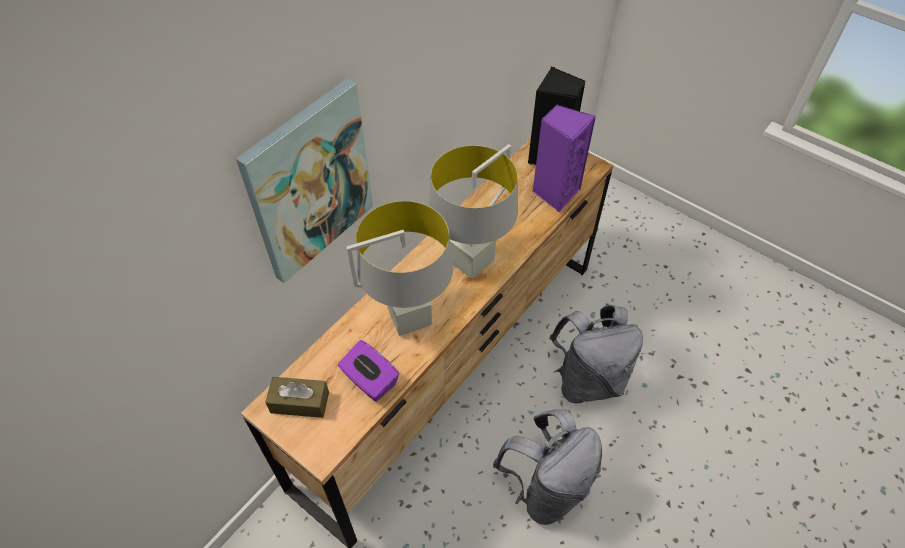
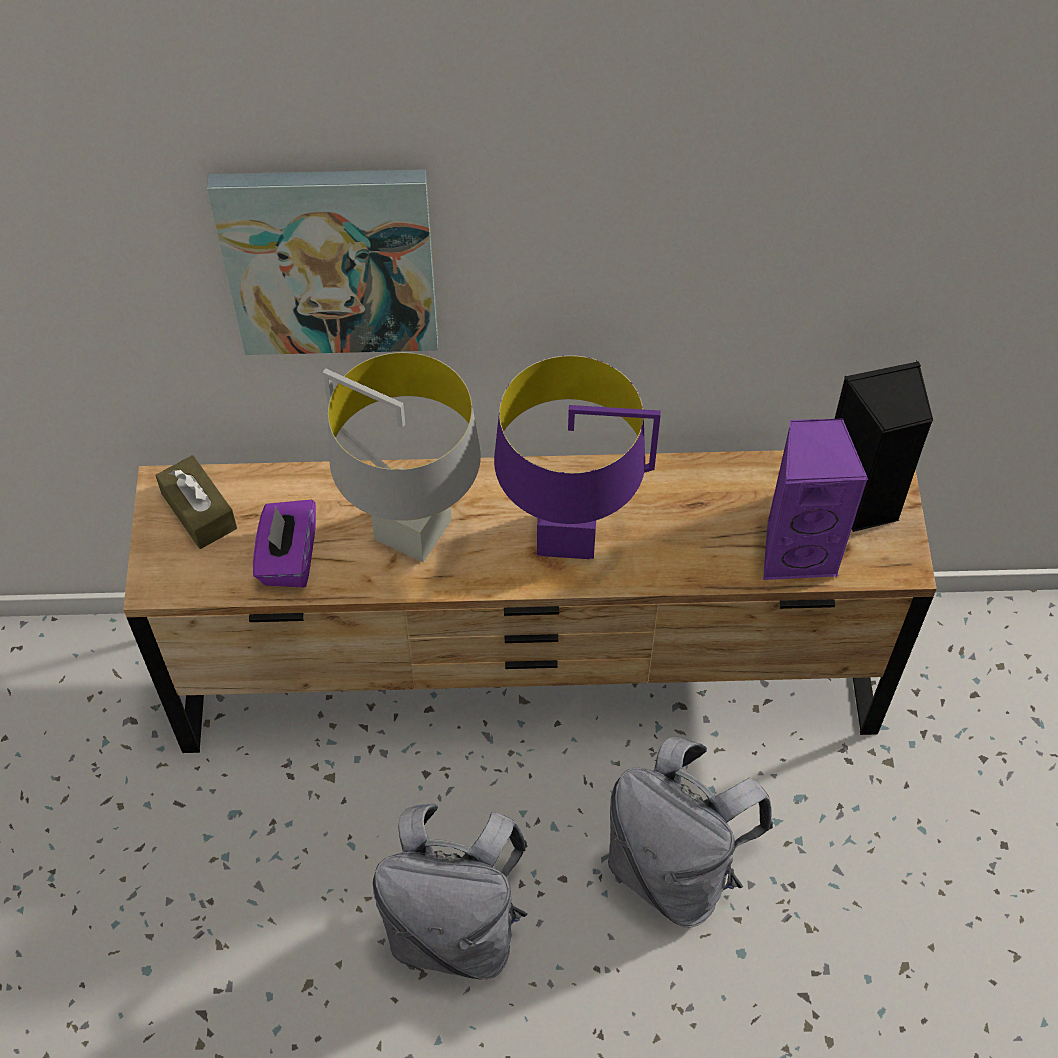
camera: 50 degrees right, 5 degrees up
grey table lamp [428,144,518,279] -> purple table lamp [494,355,661,559]

